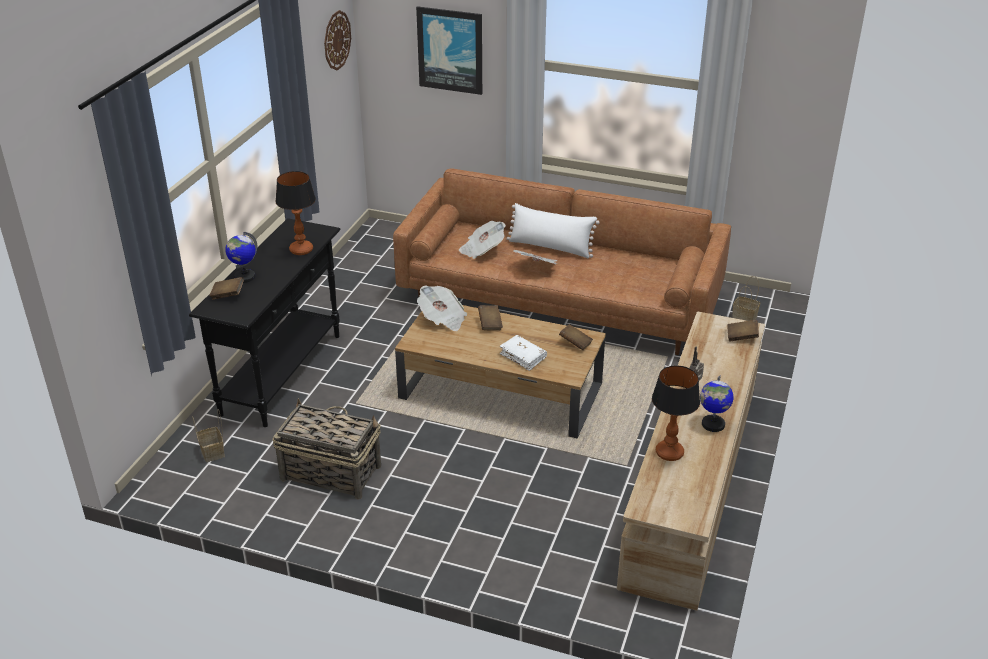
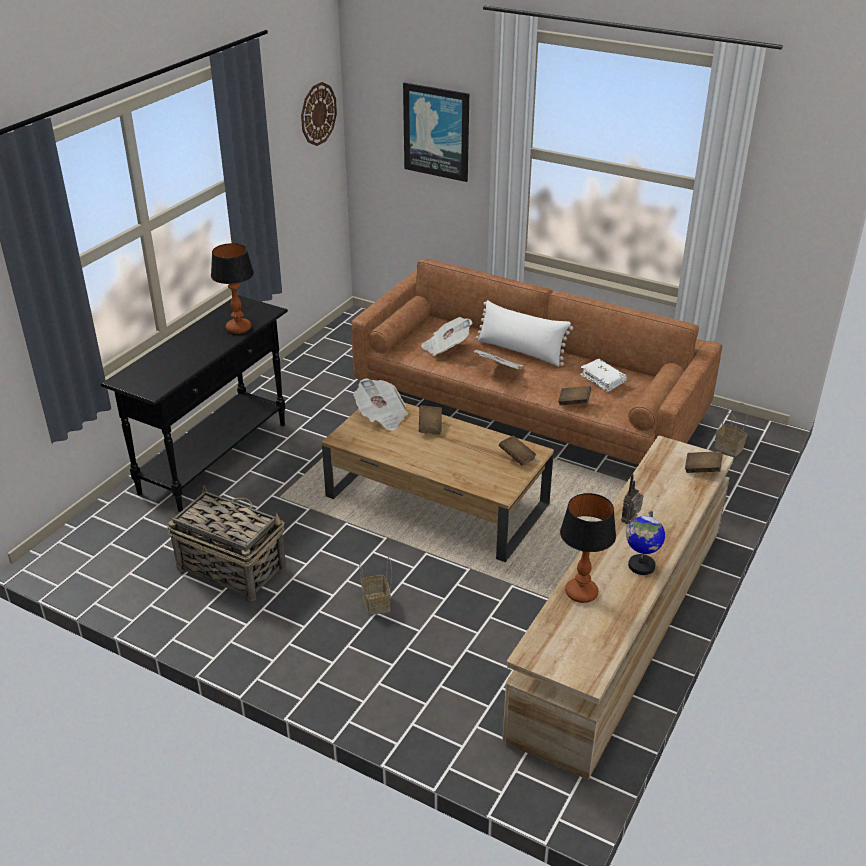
camera: 10 degrees right, 0 degrees up
basket [192,409,225,462] -> basket moved to [359,557,392,615]
brown book [209,277,244,300] -> brown book moved to [558,386,591,405]
globe [225,232,257,283] -> none
white book [500,335,547,371] -> white book moved to [580,359,627,392]

